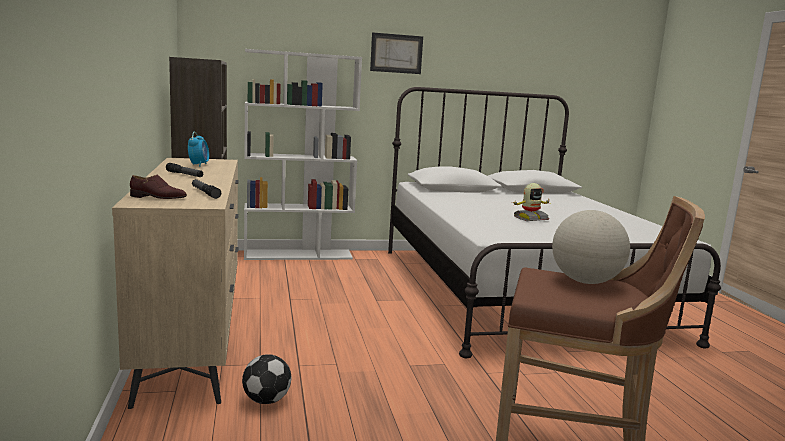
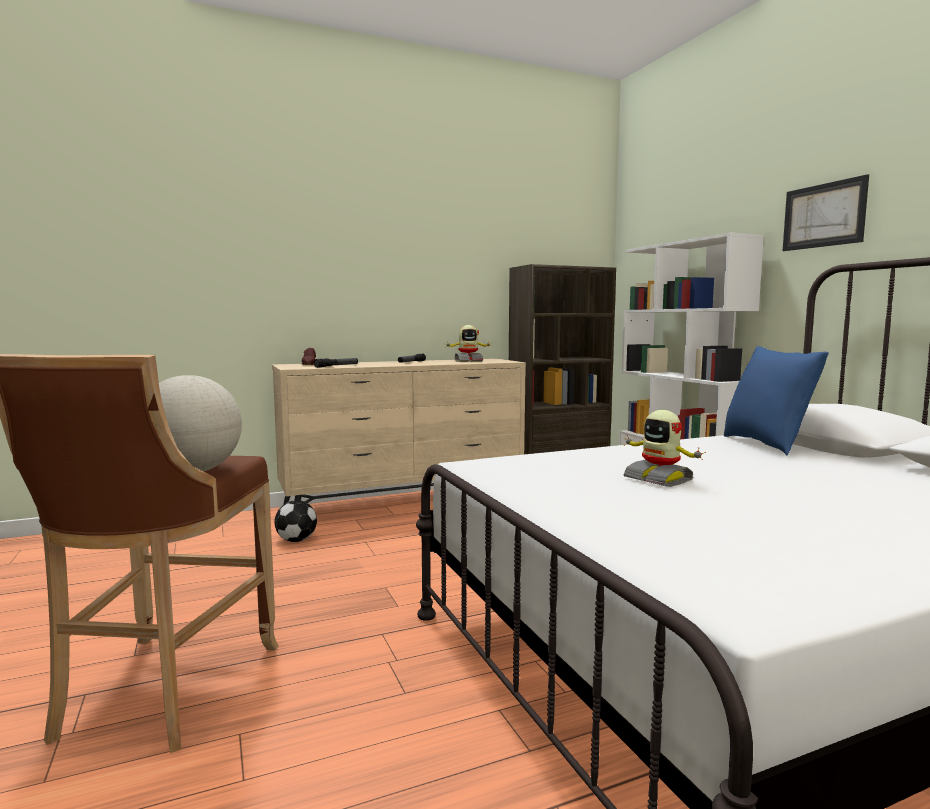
camera: 80 degrees right, 5 degrees down
alarm clock [188,132,209,167] -> toy robot [446,325,490,362]
none -> blue pillow [724,346,829,455]

